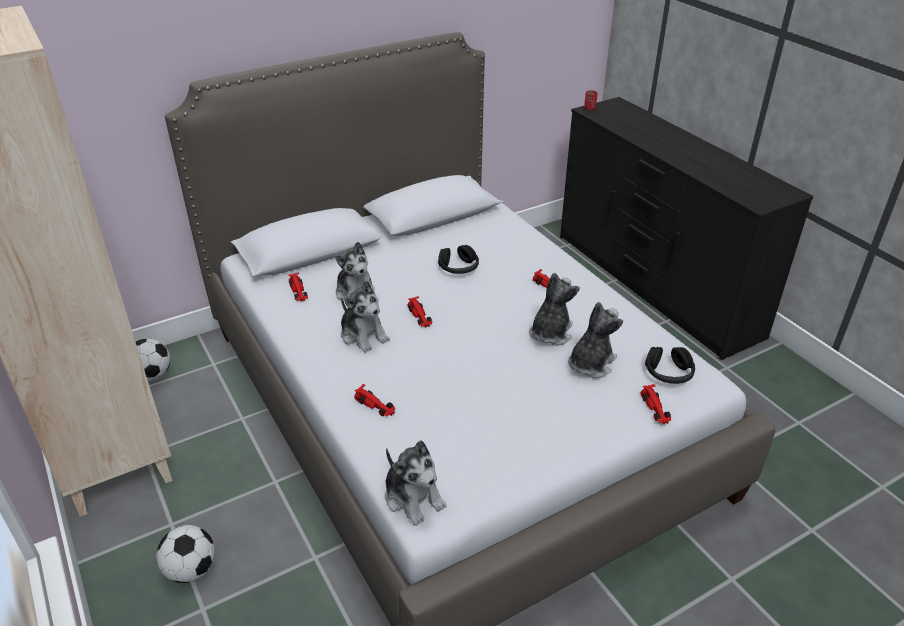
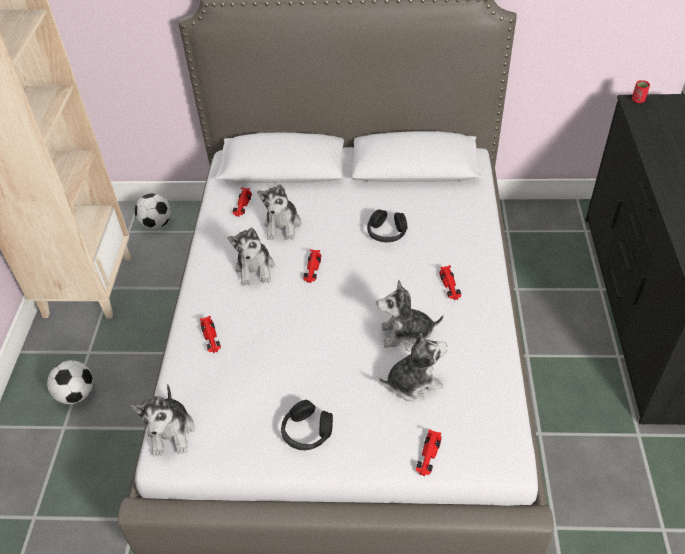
camera: 35 degrees right, 10 degrees up
plush toy [529,273,580,346] -> plush toy turned 150 degrees counterclockwise [377,280,444,351]
black headphones [645,347,695,384] -> black headphones moved to [281,400,333,450]

